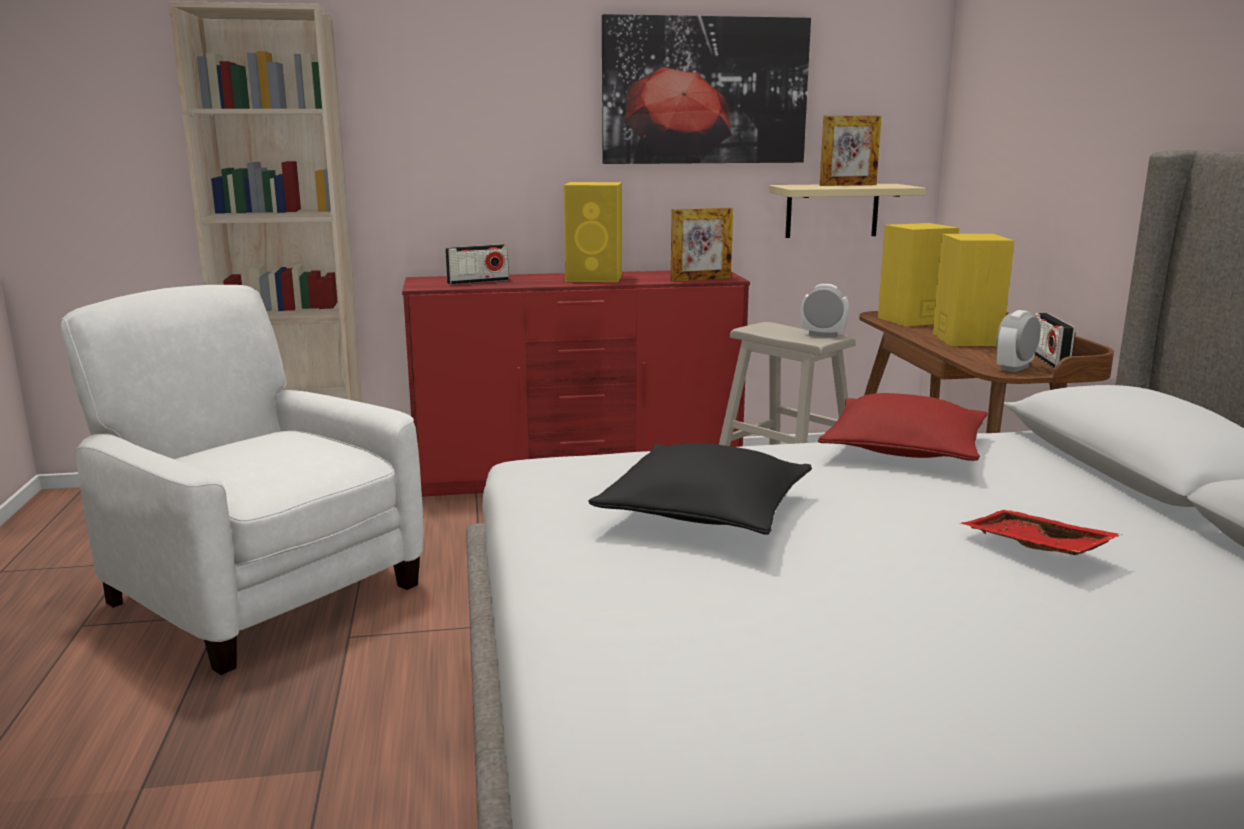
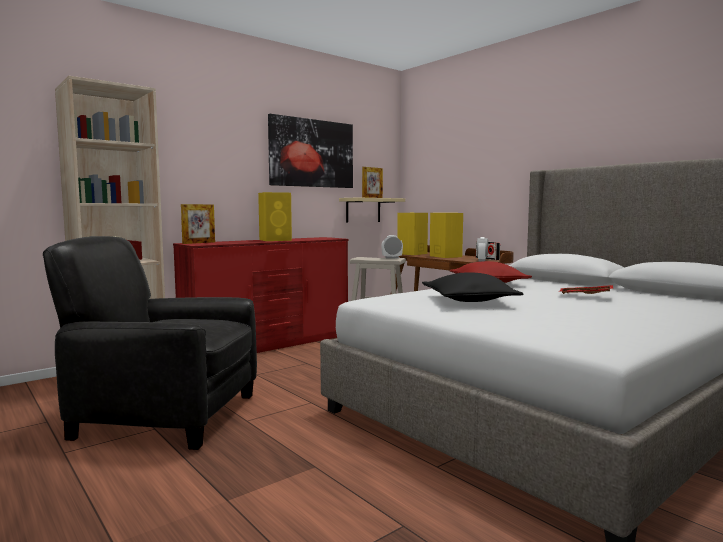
camera: 30 degrees left, 10 degrees down
white armchair [61,285,423,675] -> black armchair [43,236,257,450]
radio [445,244,509,285] -> none
picture frame [671,208,733,282] -> picture frame moved to [181,204,215,244]

